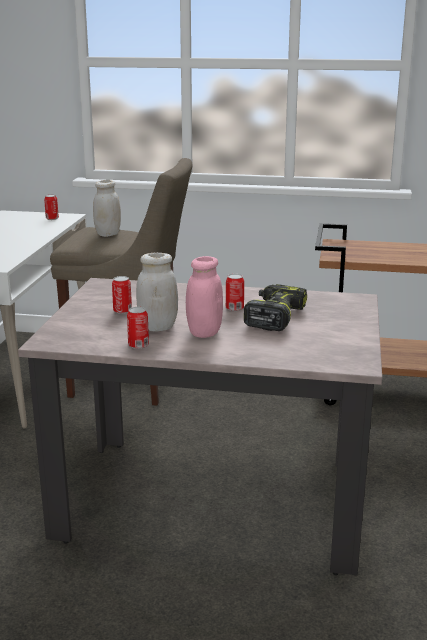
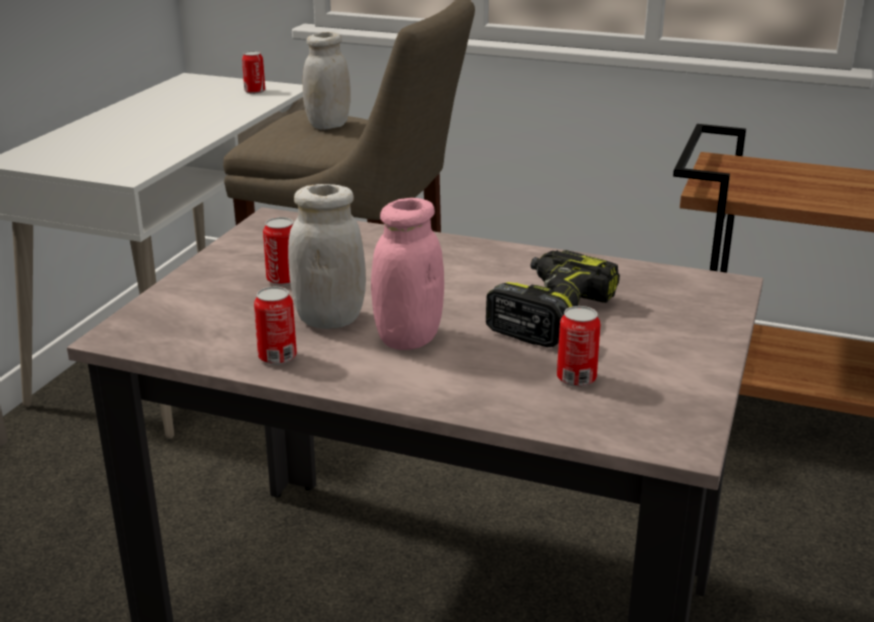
camera: 10 degrees right, 5 degrees up
can [226,274,244,311] -> can moved to [557,306,600,387]

